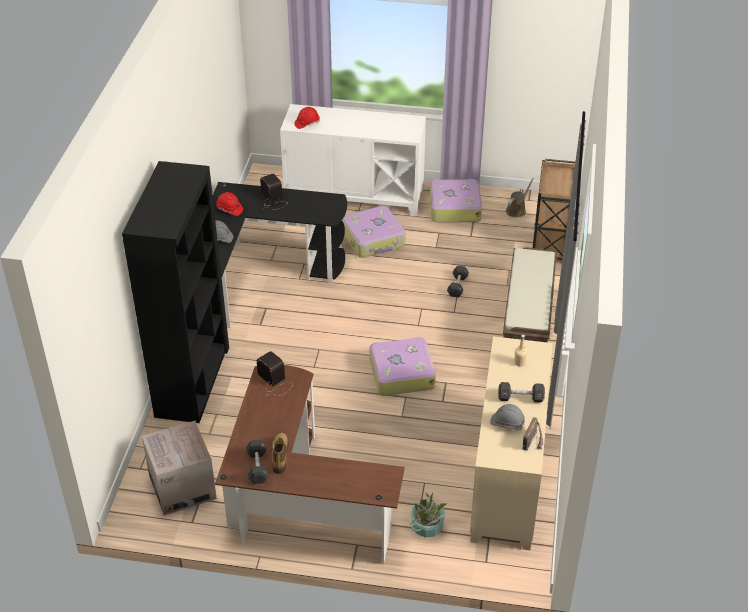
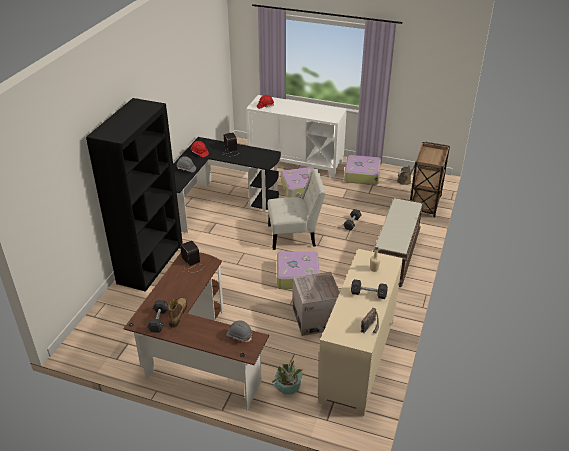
camera: 10 degrees right, 5 degrees down
cardboard box [142,421,217,515] -> cardboard box moved to [293,271,340,336]
grey hard hat [490,404,525,430] -> grey hard hat moved to [226,320,252,342]
none -> white chair [268,169,326,250]

